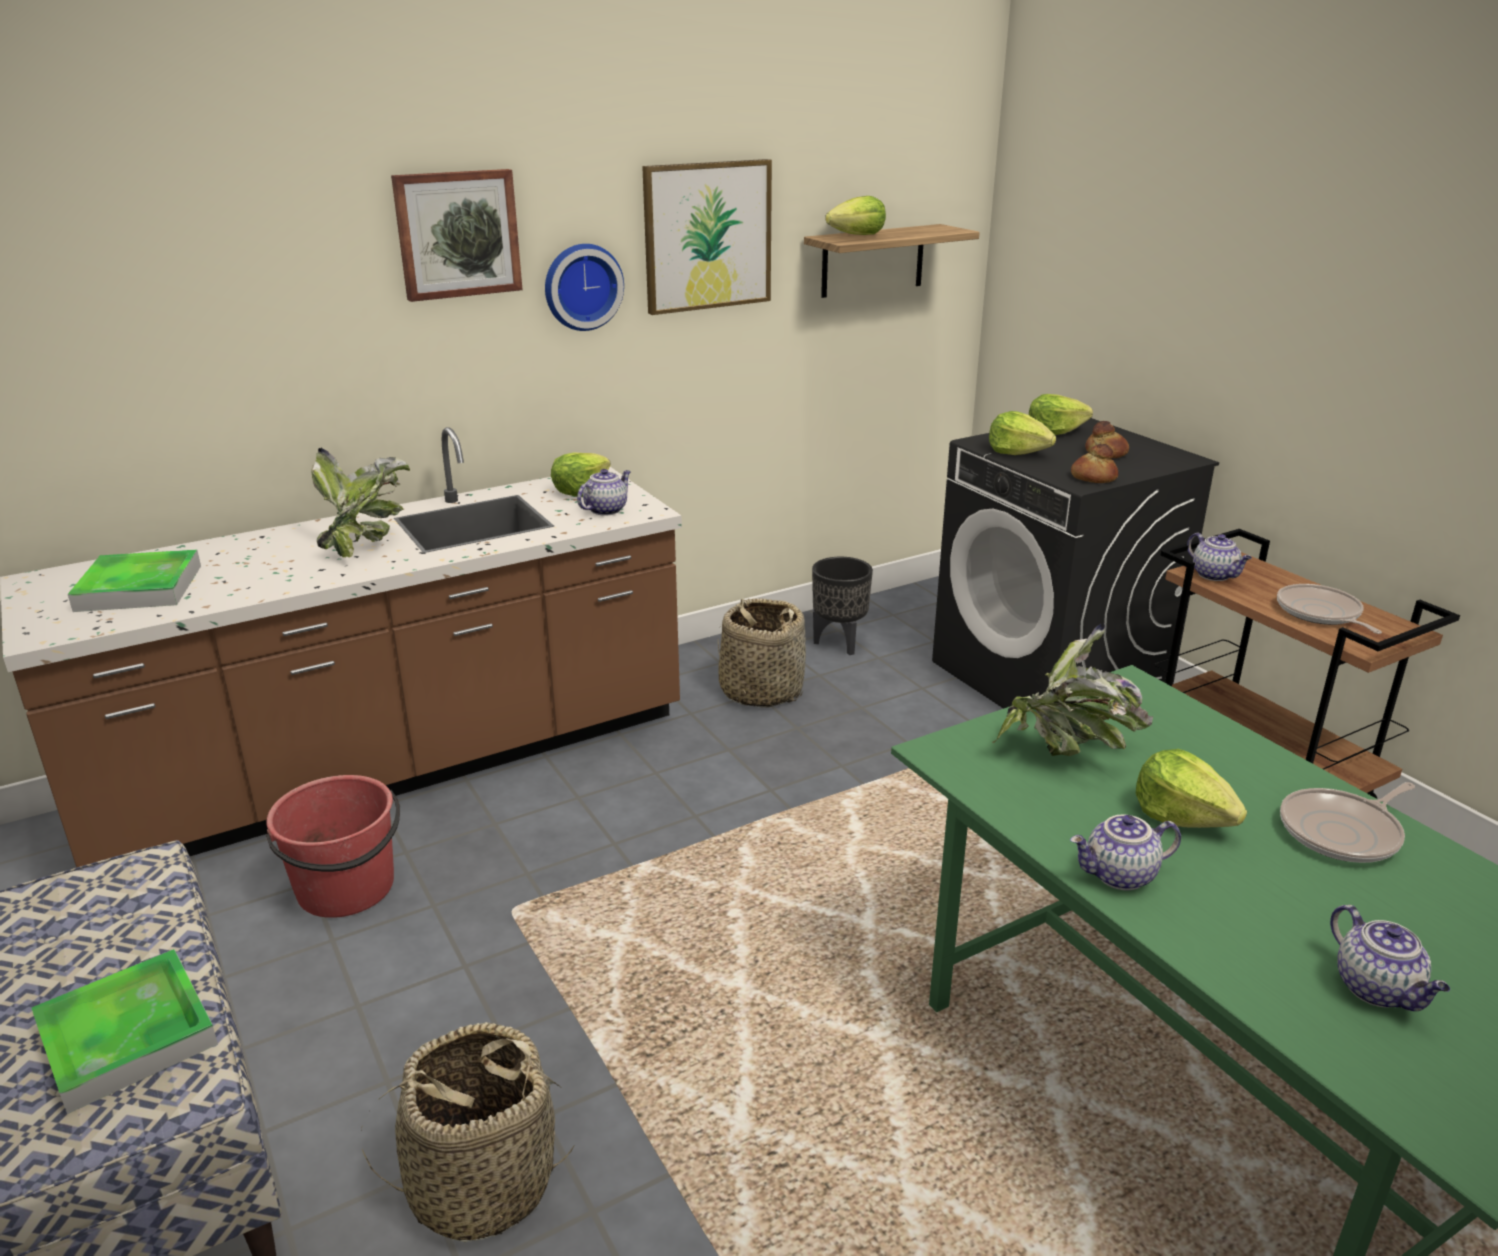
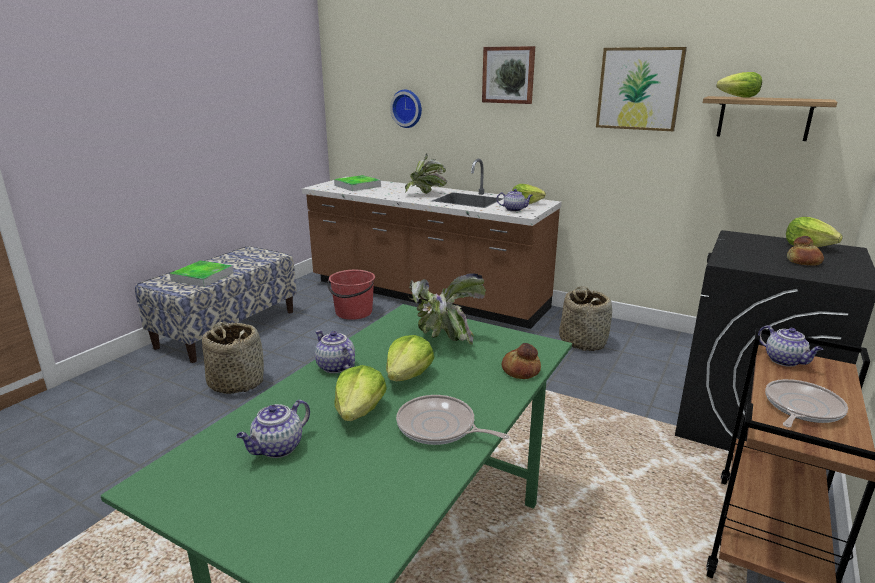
camera: 60 degrees right, 5 degrees down
wall clock [545,244,624,331] -> wall clock moved to [390,90,422,128]
black planter [812,557,873,655] -> none
lettuce [989,411,1056,455] -> lettuce moved to [334,365,387,421]
bread [1071,444,1118,483] -> bread moved to [502,343,541,379]
teapot [1187,533,1252,581] -> teapot turned 60 degrees counterclockwise [758,325,823,367]

